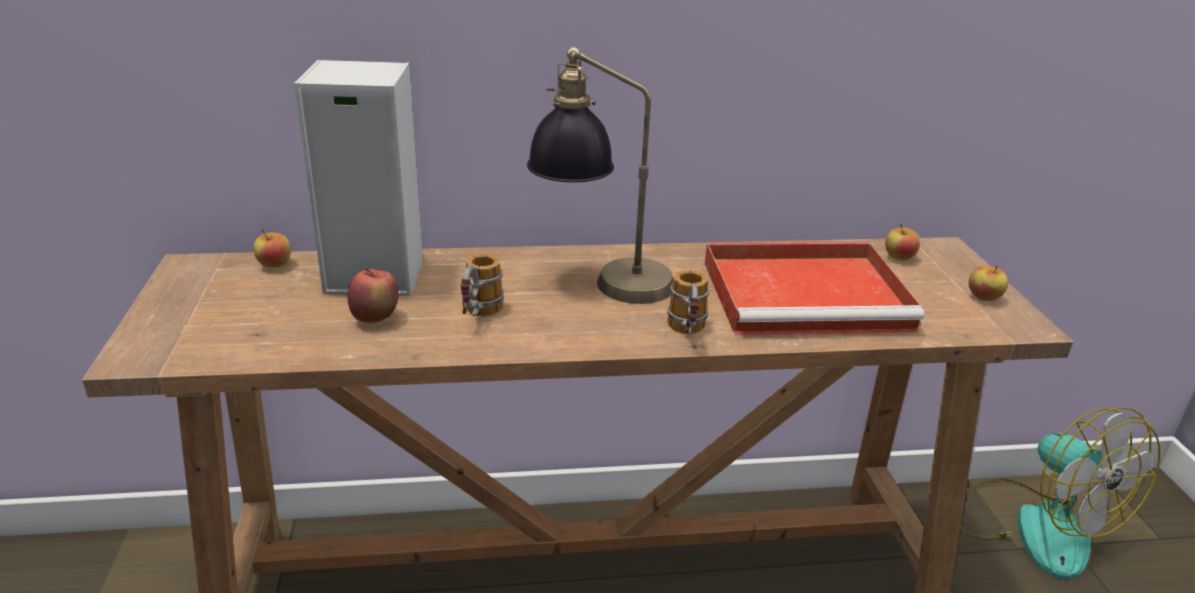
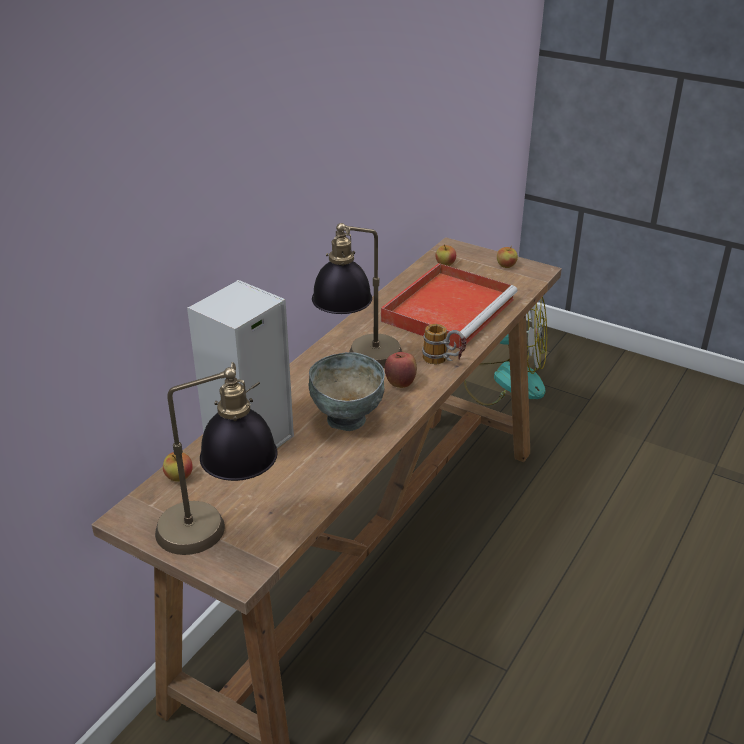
camera: 50 degrees left, 5 degrees up
apple [347,268,399,323] -> apple moved to [385,352,417,388]
mug [461,254,504,316] -> grey bowl [309,352,385,431]
none -> table lamp [155,362,278,555]

